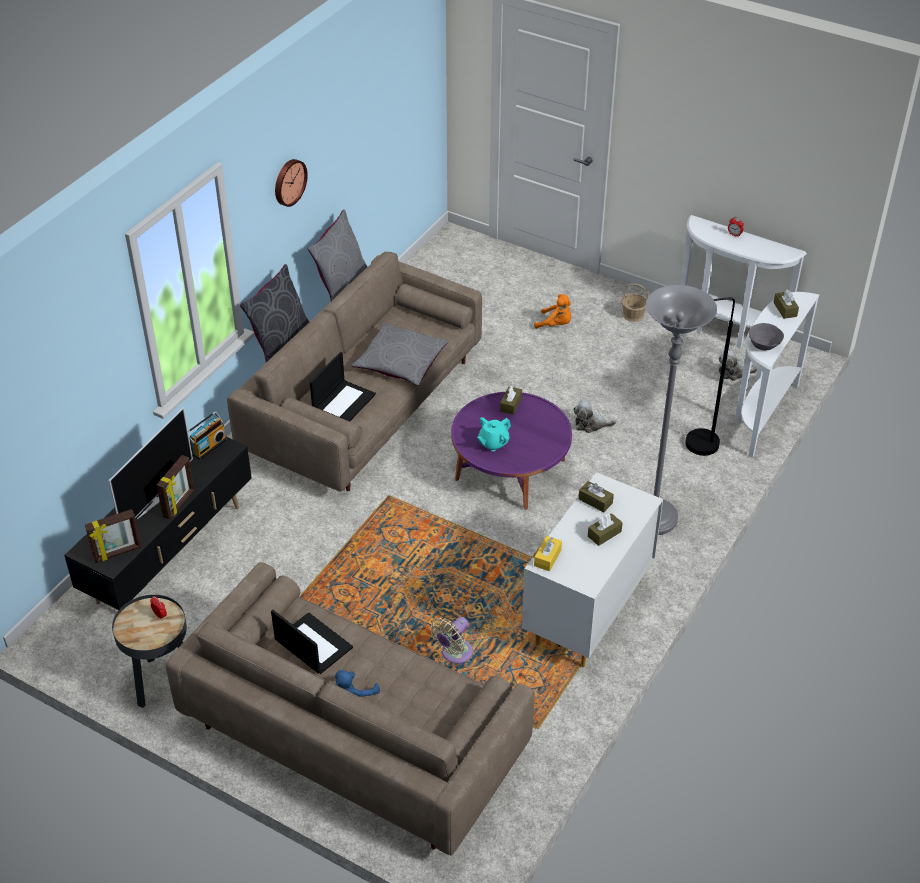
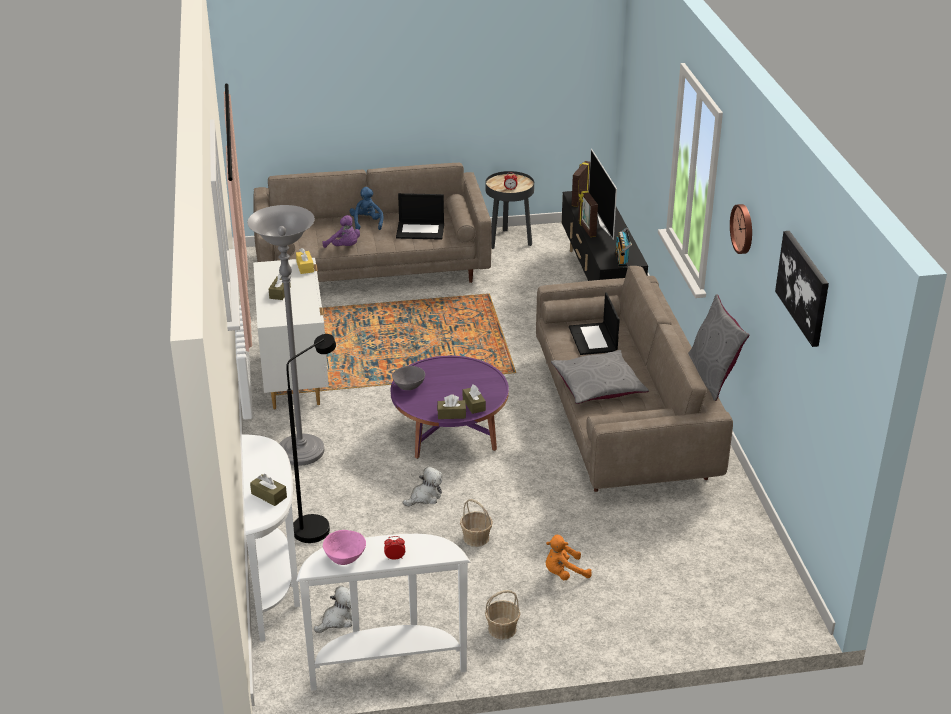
camera: 140 degrees right, 10 degrees down
grey pillow [240,264,309,363] -> none
beige fan [430,617,473,663] -> none
turquoise teapot [477,417,511,452] -> none
brown tissue box [579,481,614,512] -> brown tissue box moved to [437,394,466,419]
grey bowl [749,323,784,350] -> grey bowl moved to [392,366,425,390]
none -> purple plush toy [322,215,360,248]
none -> pink bowl [323,530,366,565]
none -> basket [460,499,493,547]
none -> picture [775,231,829,347]

